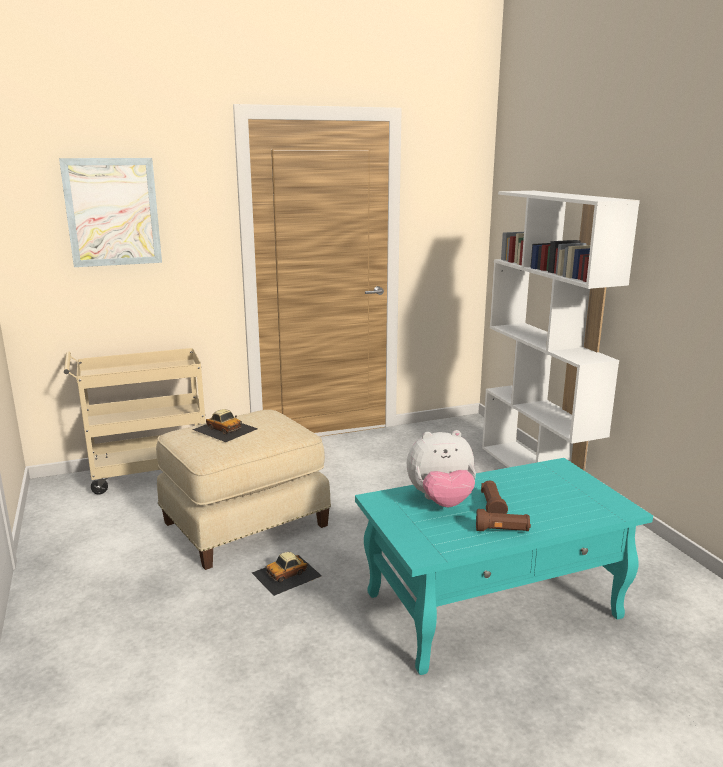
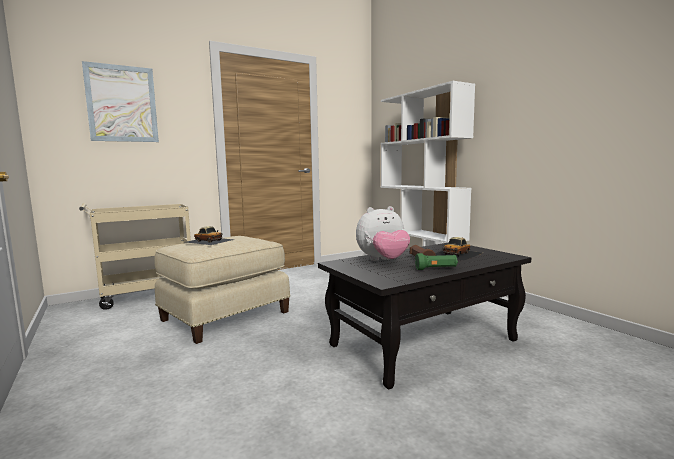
camera: 10 degrees left, 10 degrees down
toy car [252,552,322,596] -> toy car moved to [435,237,482,260]
turquoise coffee table [355,458,653,675] -> black coffee table [318,243,531,390]
brown flashlight [476,509,531,531] -> green flashlight [415,253,458,270]

